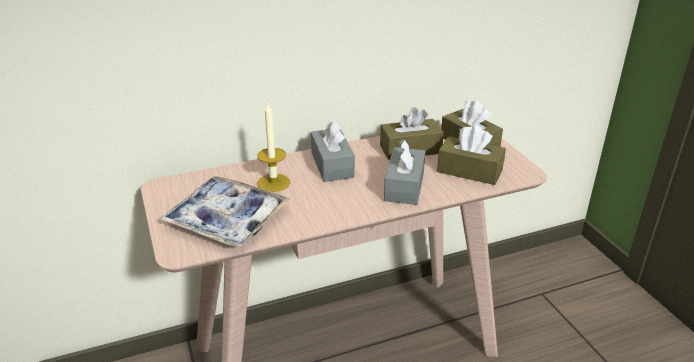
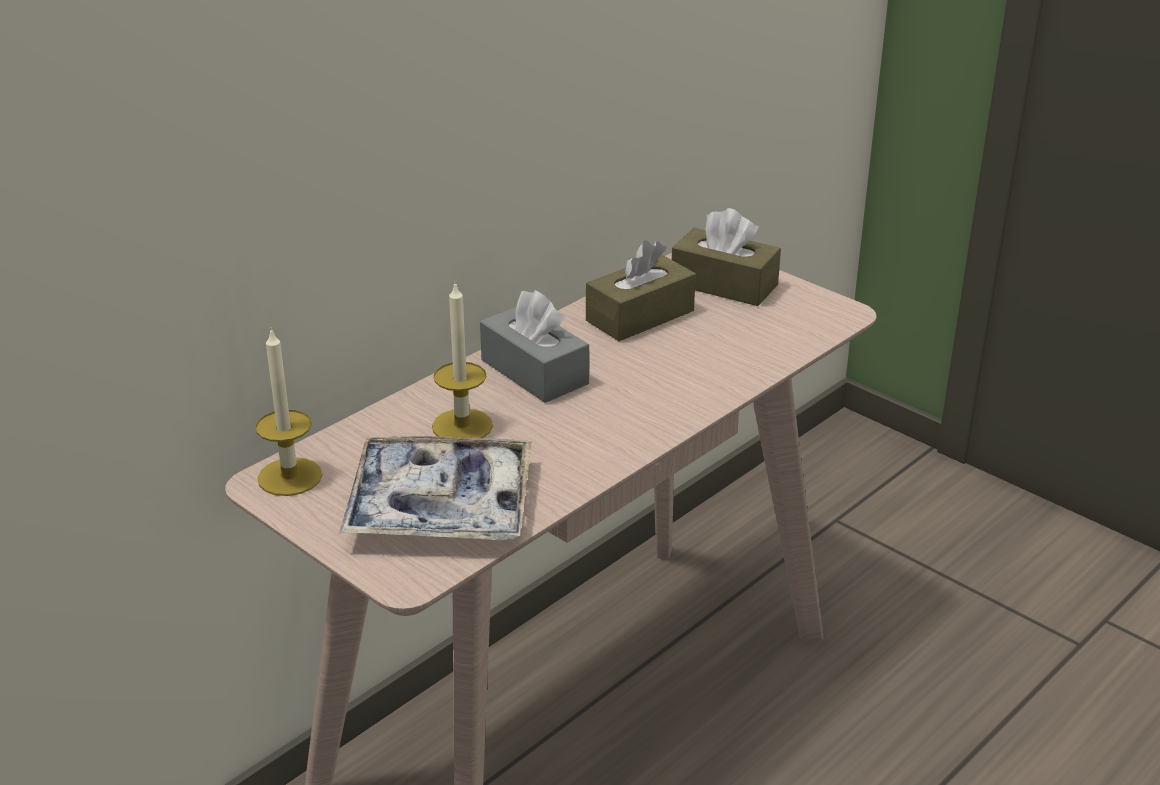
camera: 25 degrees left, 0 degrees up
grey tissue box [384,139,425,205] -> none
brown tissue box [437,125,506,185] -> none
none -> candle [255,328,322,496]

